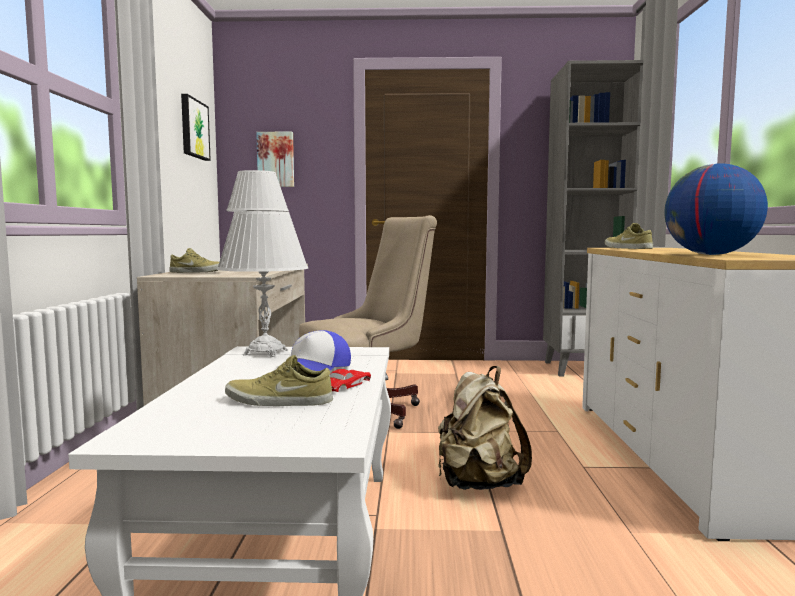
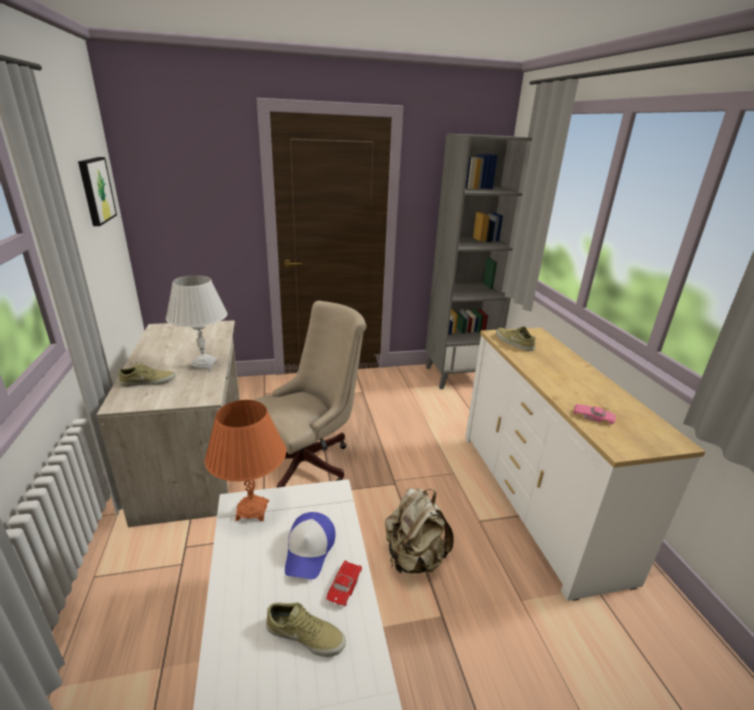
camera: 15 degrees left, 20 degrees up
white table lamp [217,211,308,357] -> orange table lamp [204,400,286,521]
beige shoe [225,355,333,406] -> beige shoe turned 150 degrees counterclockwise [266,602,346,657]
picture [256,132,294,187] -> none
globe [664,163,768,255] -> pink toy car [573,404,616,425]

